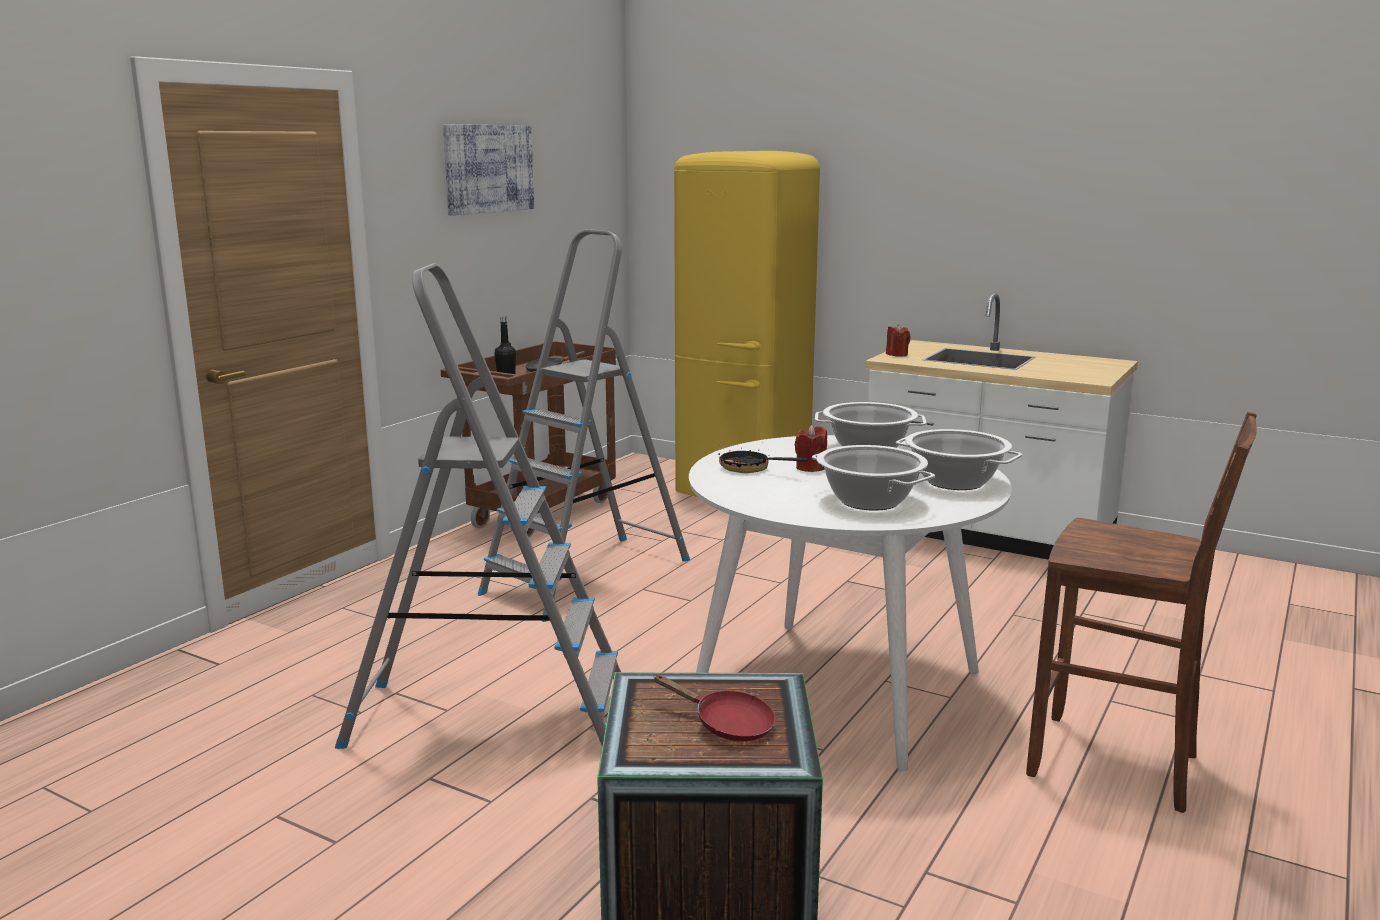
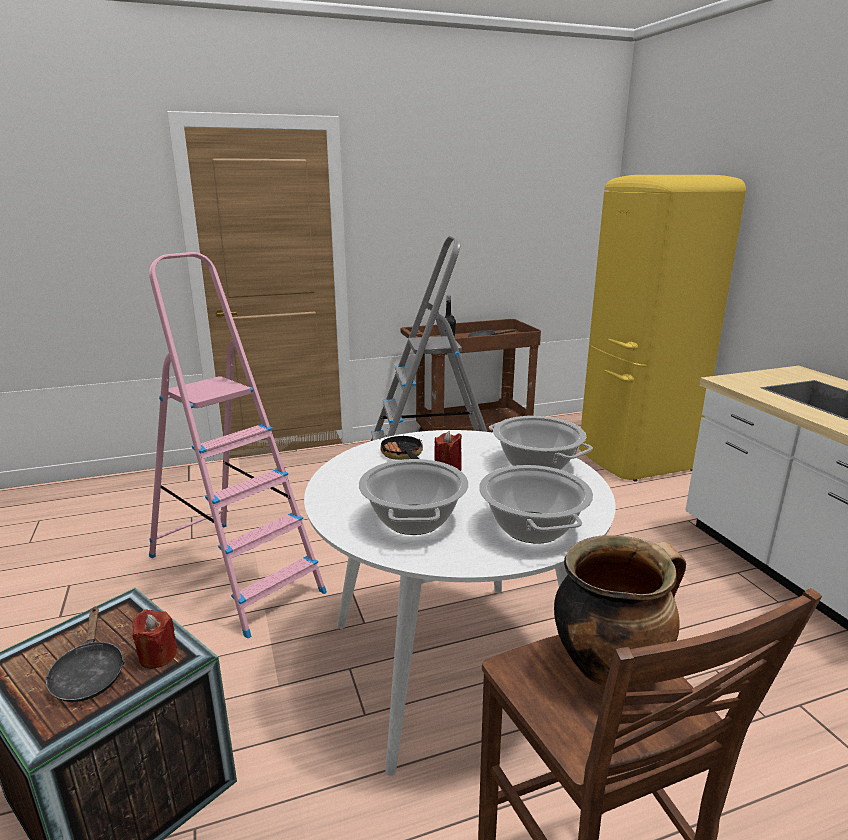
camera: 40 degrees right, 5 degrees up
grey step ladder [335,263,621,749] -> pink step ladder [149,252,327,638]
picture [443,124,534,216] -> none
red frying pan [653,675,775,742] -> black frying pan [45,606,125,702]
red candle [886,324,911,357] -> red candle moved to [132,610,178,669]
none -> cooking pot [554,535,686,687]

